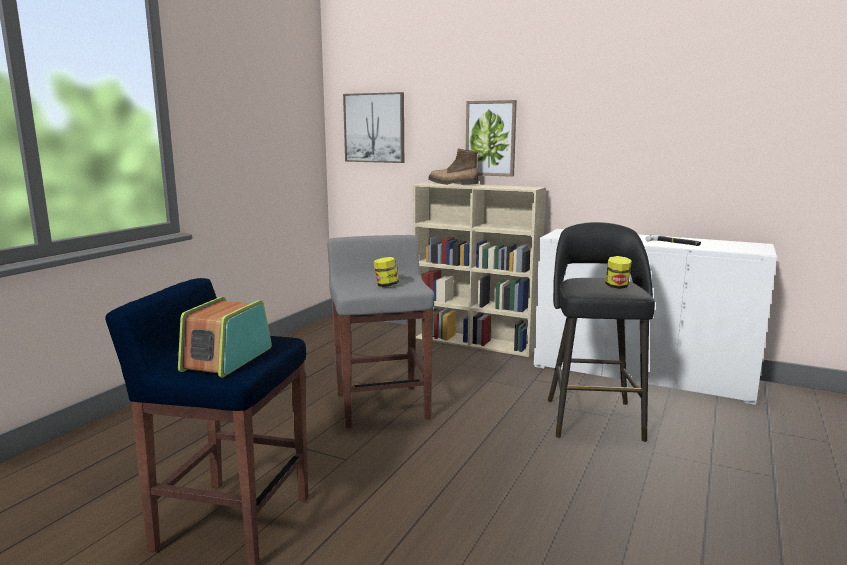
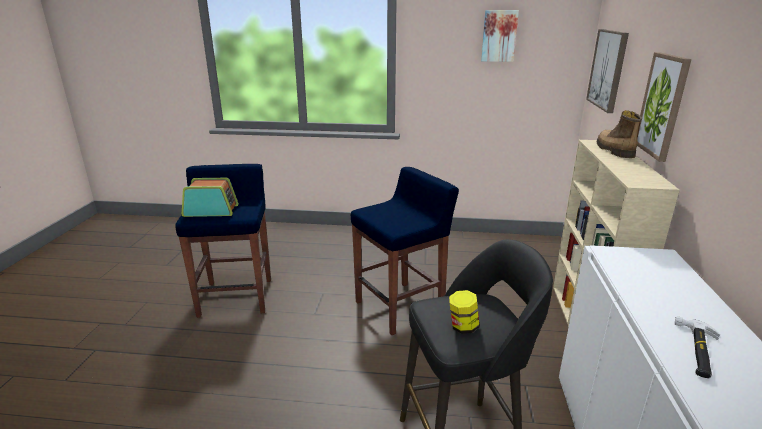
camera: 70 degrees right, 10 degrees up
grey stool [327,235,434,428] -> blue stool [351,167,459,335]
jar [373,257,399,287] -> none
none -> picture [481,10,519,62]

